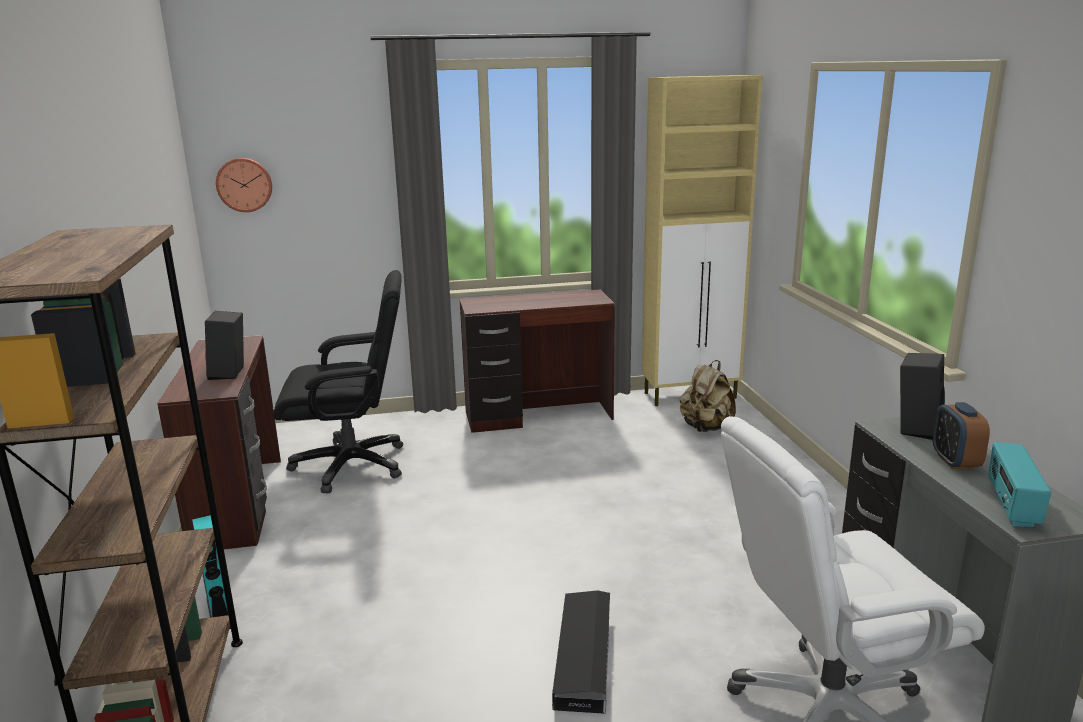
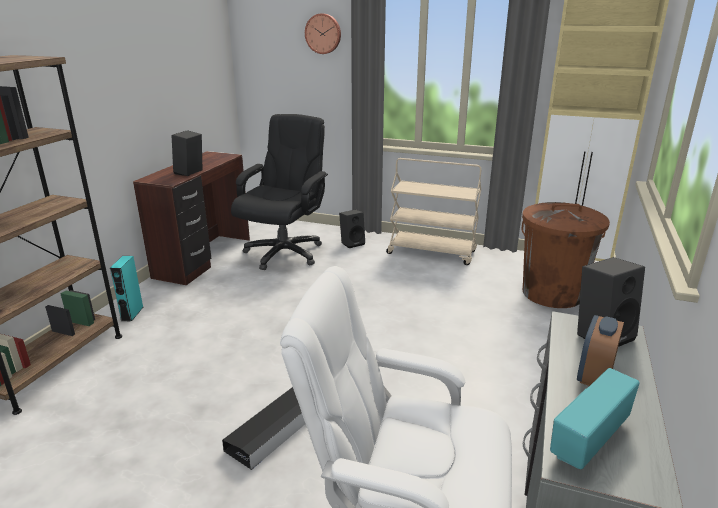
camera: 30 degrees right, 5 degrees up
wall clock [216,158,272,212] -> wall clock moved to [305,13,341,54]
black office chair [273,270,403,493] -> black office chair turned 90 degrees counterclockwise [231,114,328,270]
brown desk [460,289,615,433] -> beige cart [386,158,481,265]
beige backpack [680,360,736,432] -> brown trash can [521,202,610,308]
none -> black speaker [339,210,365,248]

